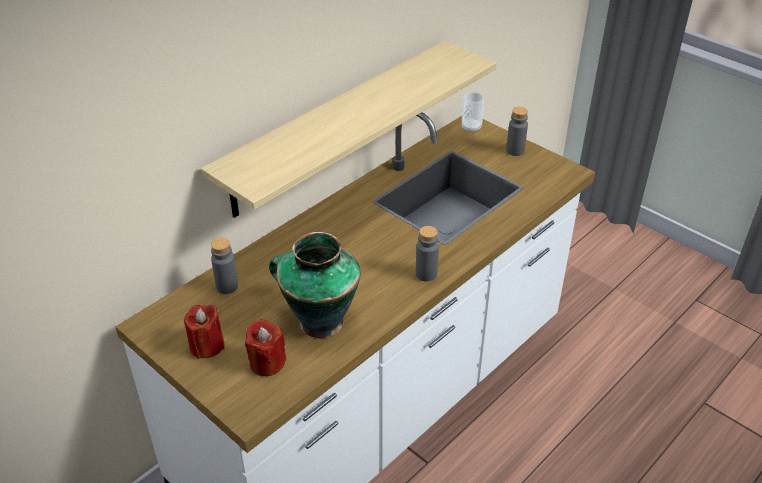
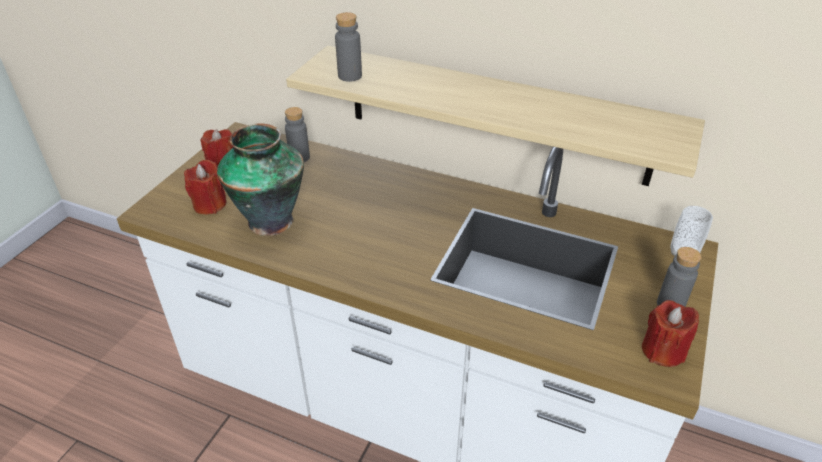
camera: 70 degrees right, 0 degrees up
grey bottle [416,226,439,281] -> grey bottle moved to [335,12,362,82]
none -> red candle [642,300,699,367]

